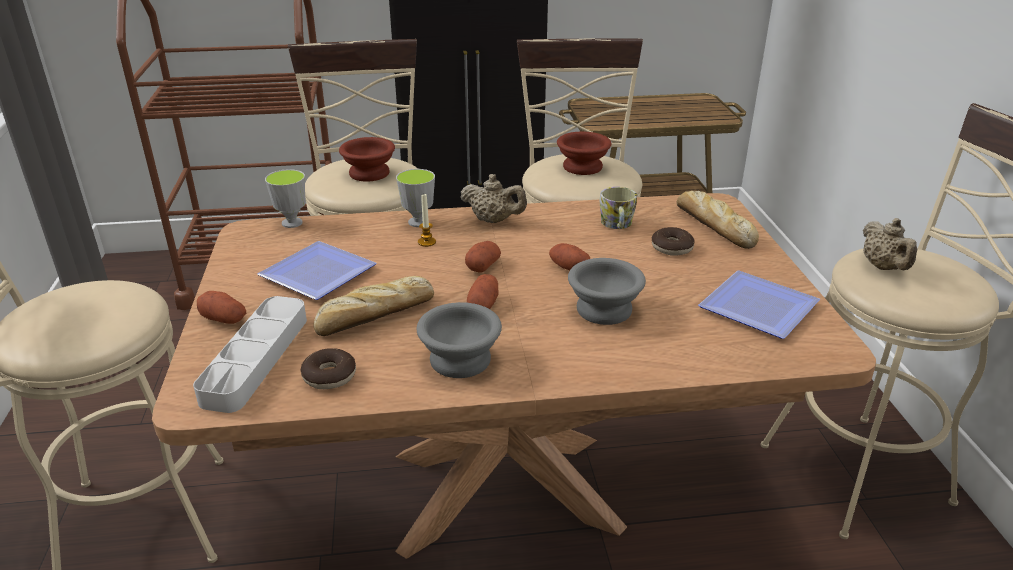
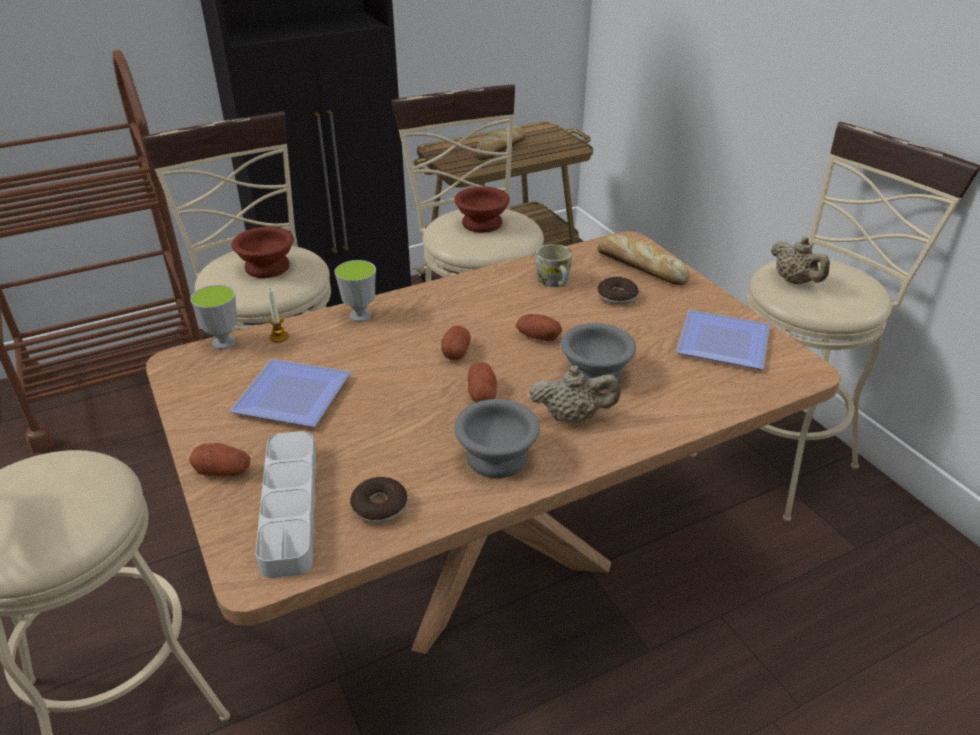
camera: 20 degrees left, 5 degrees up
bread [313,276,434,336] -> bread moved to [475,126,526,160]
candle [418,194,436,247] -> candle moved to [268,289,289,342]
beige teapot [460,174,527,223] -> beige teapot moved to [530,366,620,423]

